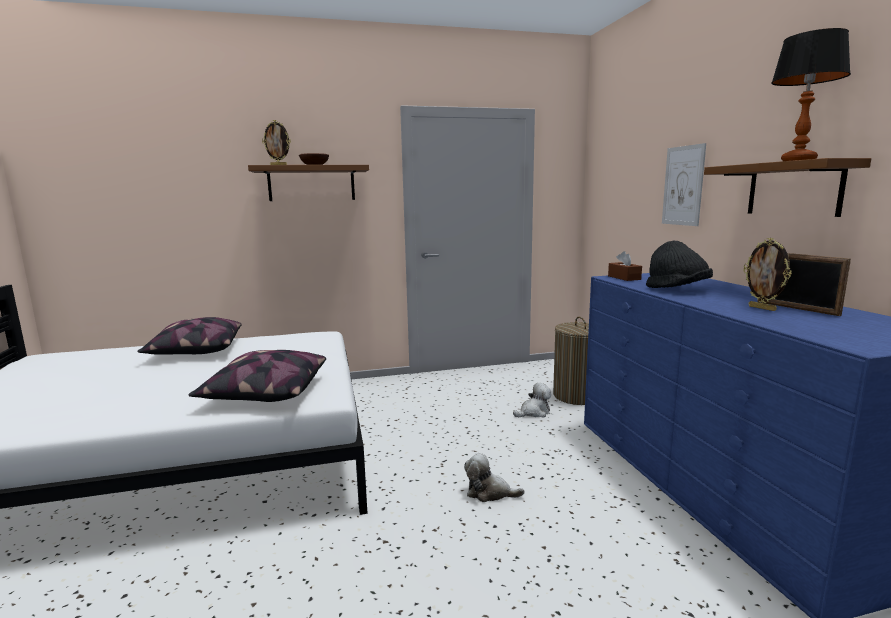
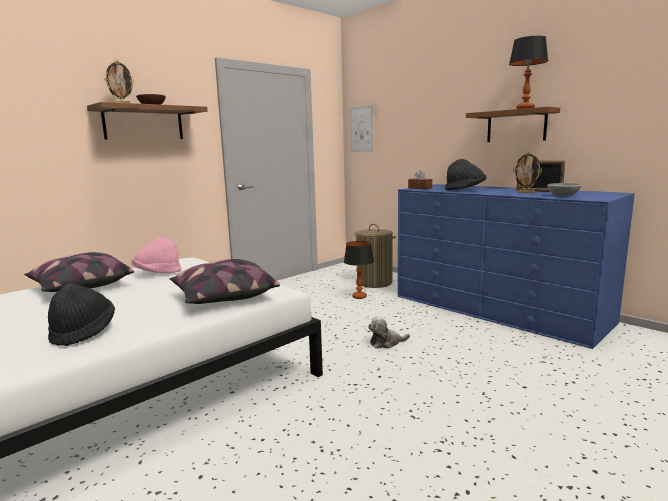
camera: 30 degrees left, 0 degrees up
plush toy [513,383,551,418] -> table lamp [344,241,374,299]
picture [662,143,706,226] -> picture moved to [350,105,374,152]
none -> black hat [48,283,115,346]
none -> pink hat [132,237,182,273]
none -> grey bowl [547,183,582,196]

